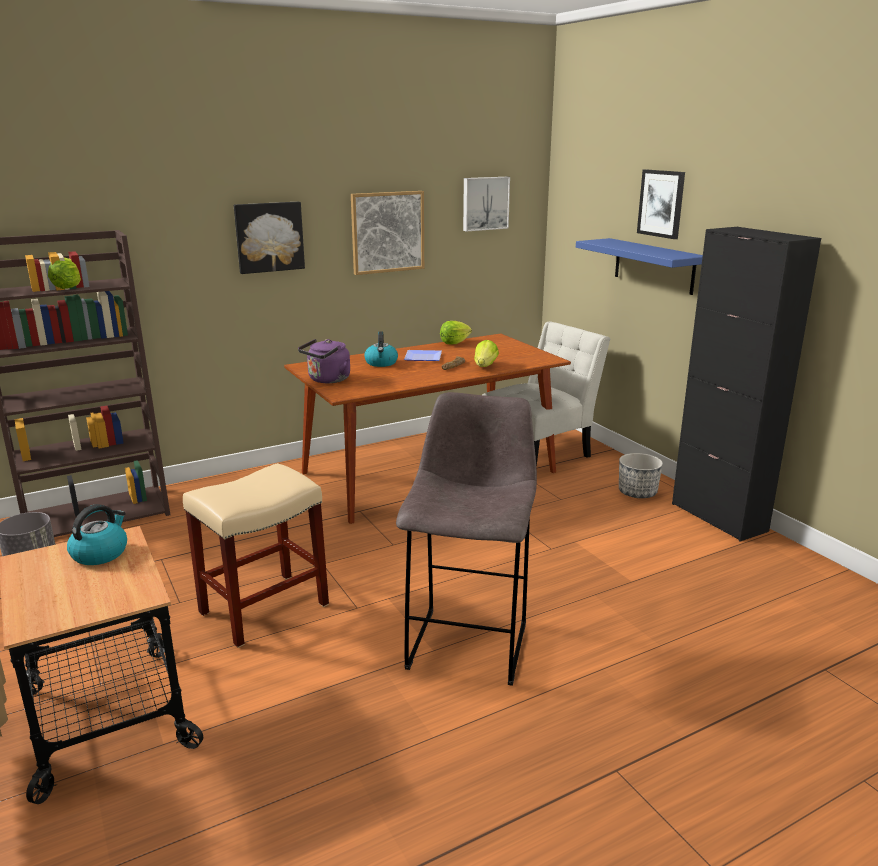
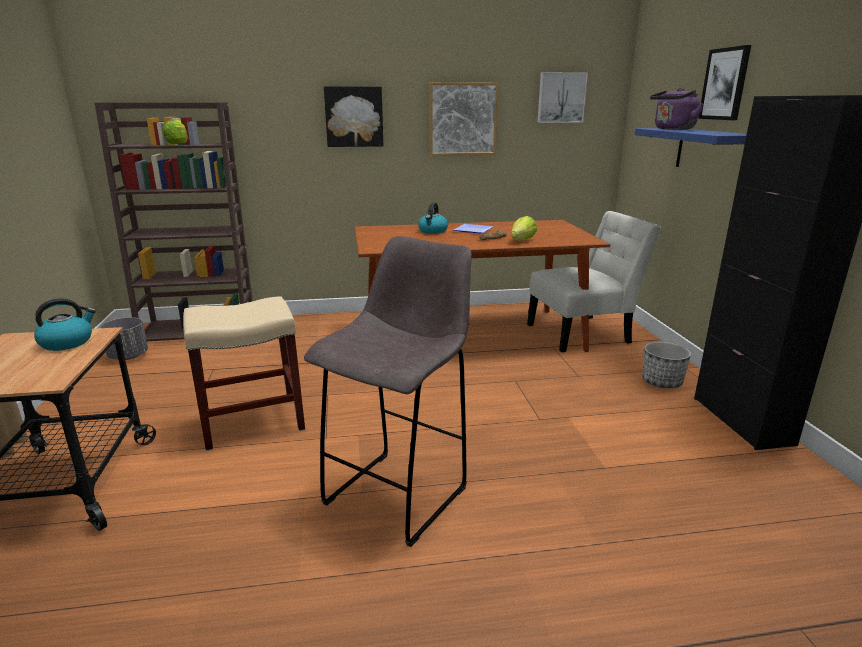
camera: 20 degrees right, 0 degrees up
purple kettle [298,339,350,383] -> purple kettle moved to [650,88,704,130]
lettuce [440,321,472,344] -> none

